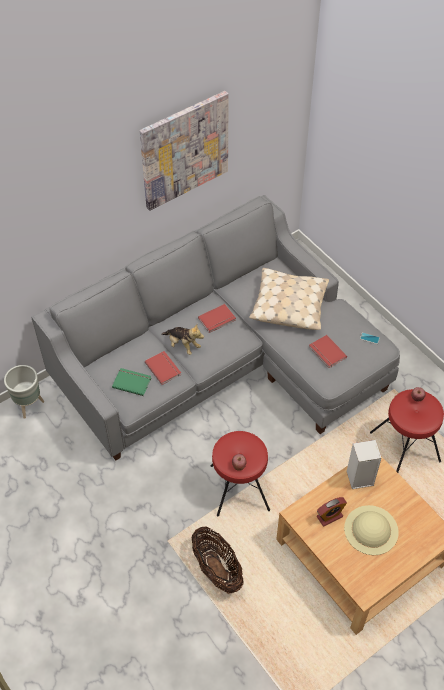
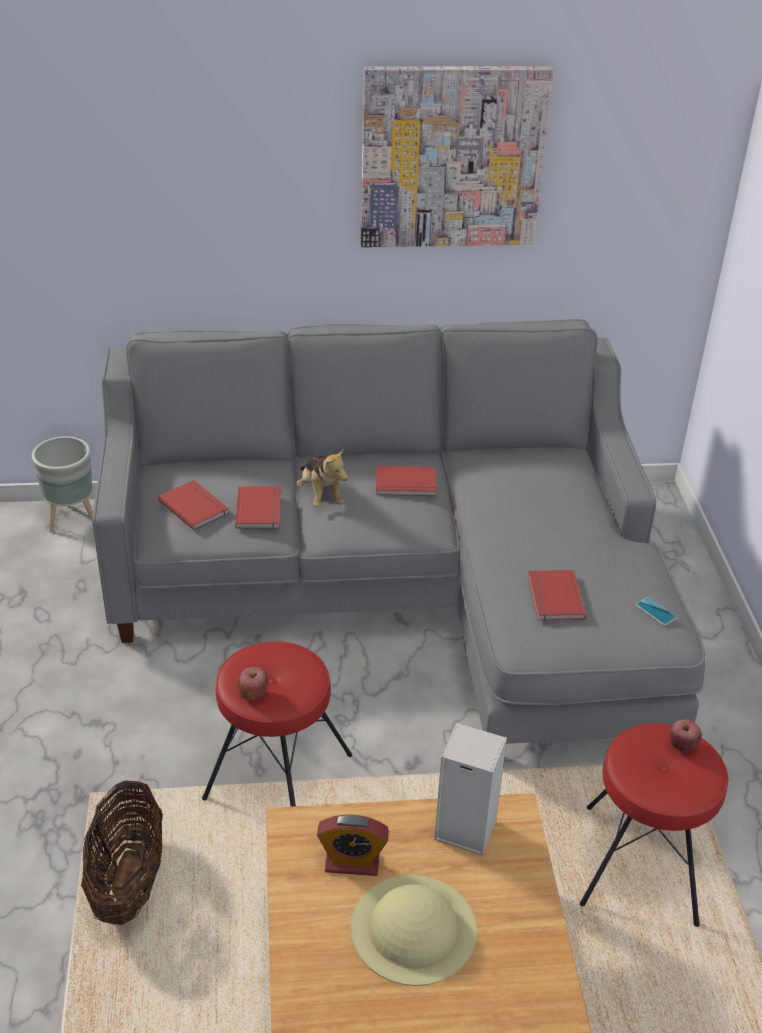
camera: 30 degrees right, 15 degrees down
green book [112,368,151,396] -> red book [158,480,229,530]
beige pillow [249,268,329,330] -> none

